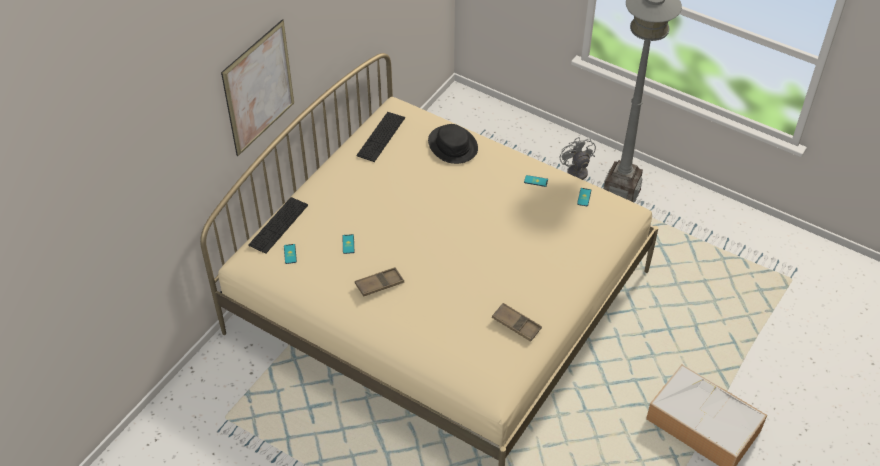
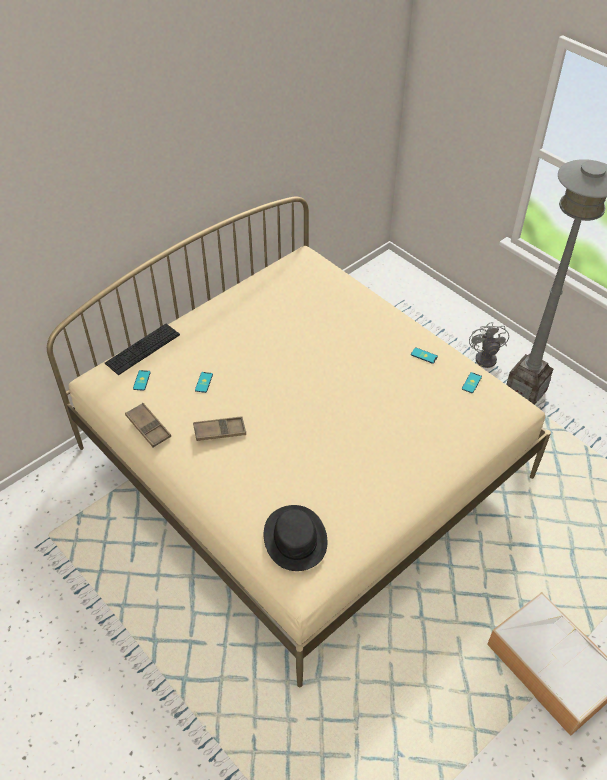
camera: 15 degrees right, 0 degrees up
picture [221,19,294,156] -> none
keyboard [356,112,405,162] -> none
black hat [428,124,478,164] -> black hat moved to [264,505,327,571]
brown tray [492,303,542,342] -> brown tray moved to [125,403,171,447]

